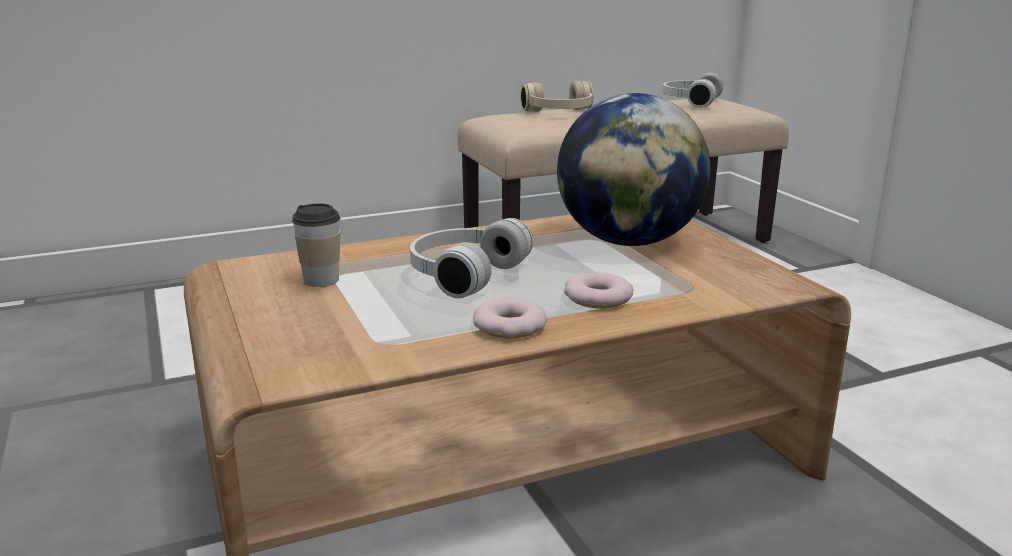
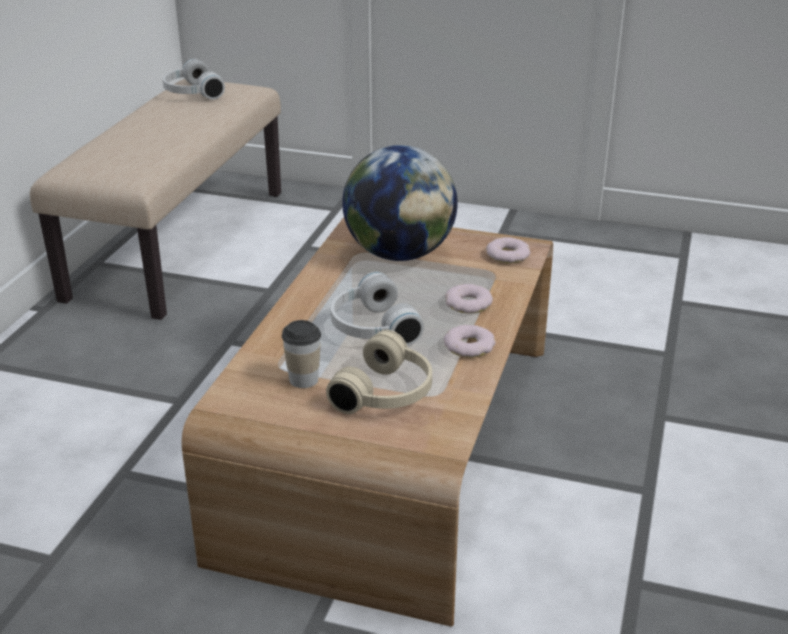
camera: 50 degrees left, 10 degrees up
beige headphones [520,81,593,112] -> beige headphones moved to [326,330,432,414]
none -> donut [486,237,530,263]

